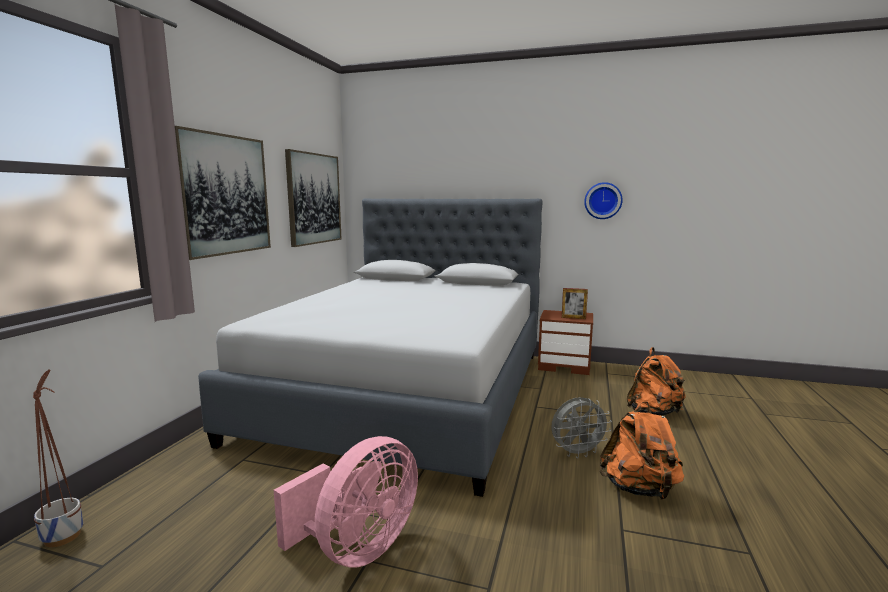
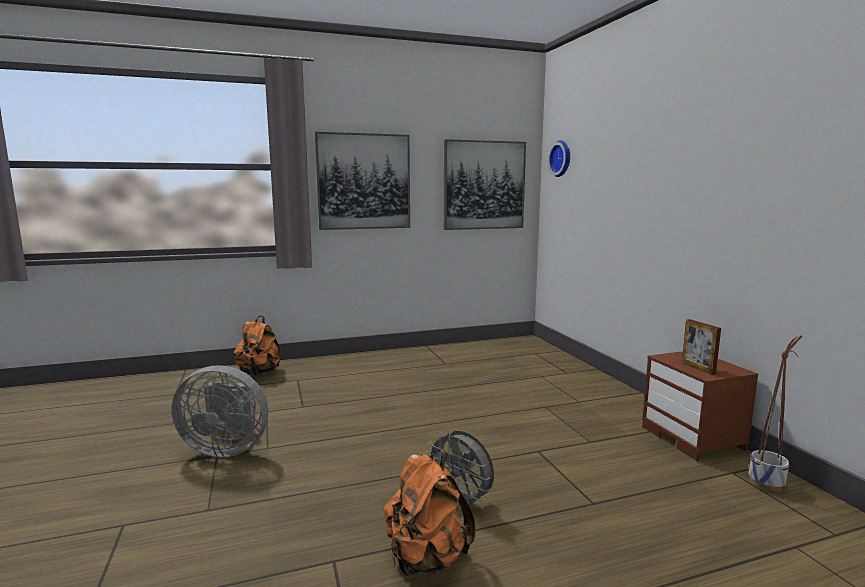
camera: 55 degrees right, 0 degrees up
planter [33,369,83,547] -> planter moved to [749,336,803,492]
grey bed [198,199,542,497] -> none
pink fan [274,436,418,568] -> grey fan [171,365,268,457]
wall clock [584,182,623,219] -> wall clock moved to [548,140,570,177]
orange backpack [627,347,686,415] -> orange backpack moved to [234,315,281,376]

